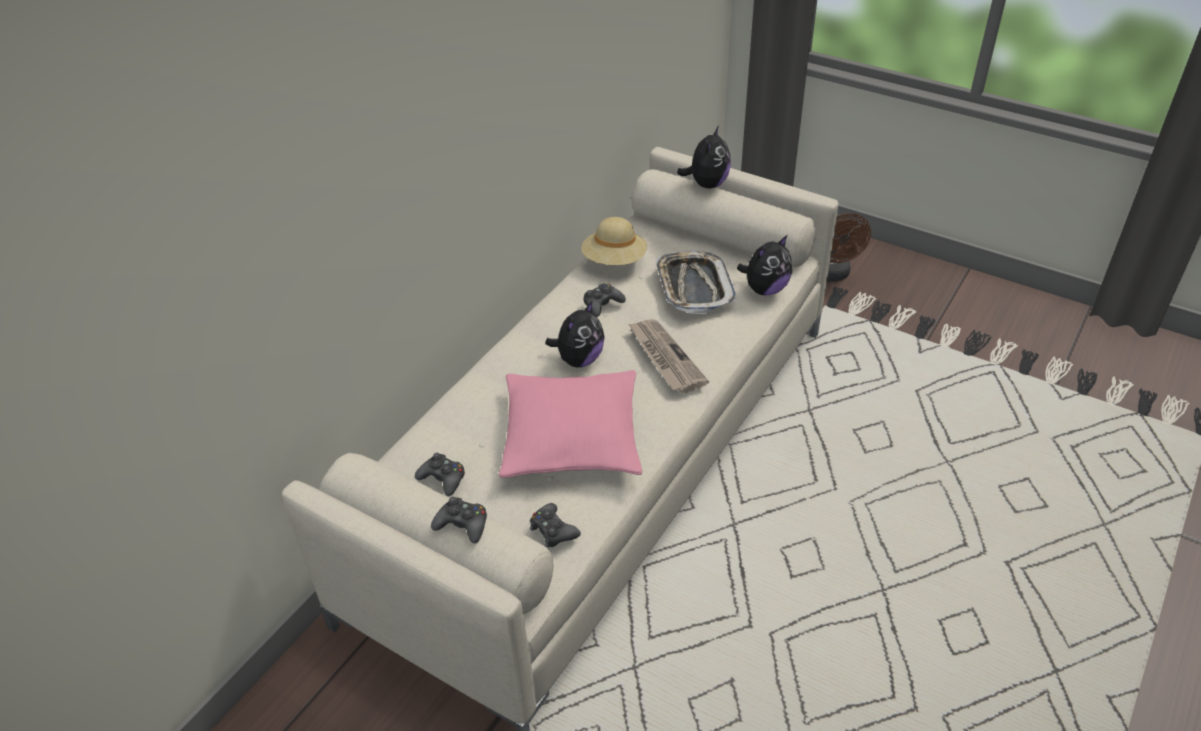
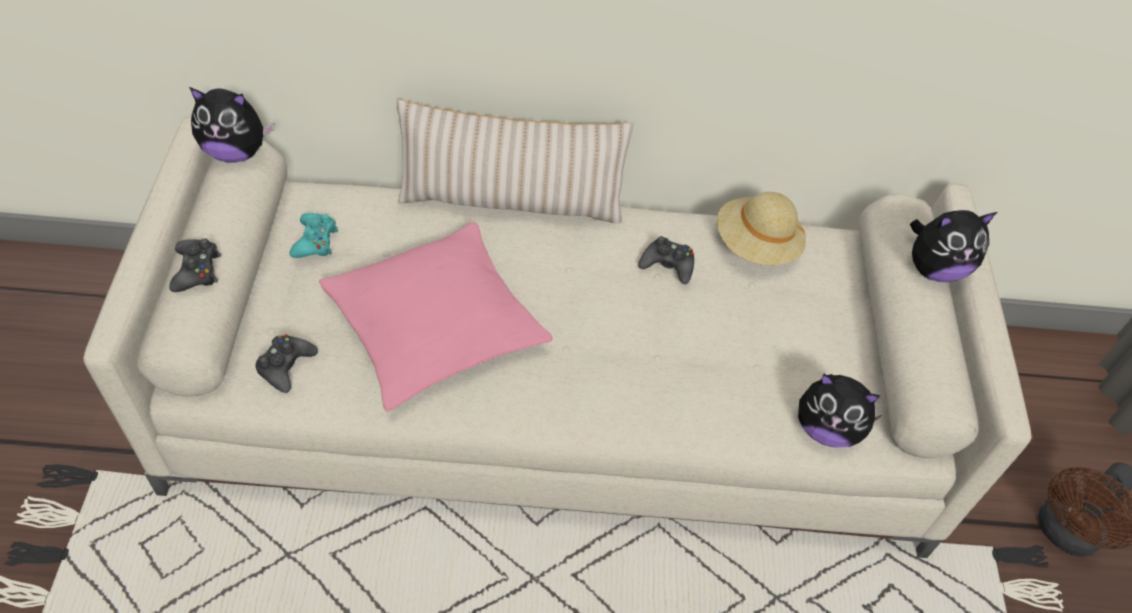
camera: 55 degrees right, 10 degrees up
black game controller [415,453,465,496] -> turquoise game controller [290,213,338,258]
plush toy [545,300,605,367] -> plush toy moved to [189,87,274,163]
newspaper [628,319,709,393] -> none
tray [655,251,736,314] -> none
none -> beige pillow [397,100,633,223]

